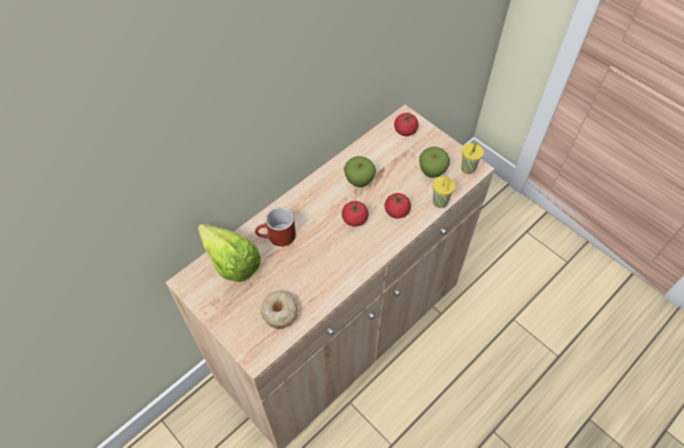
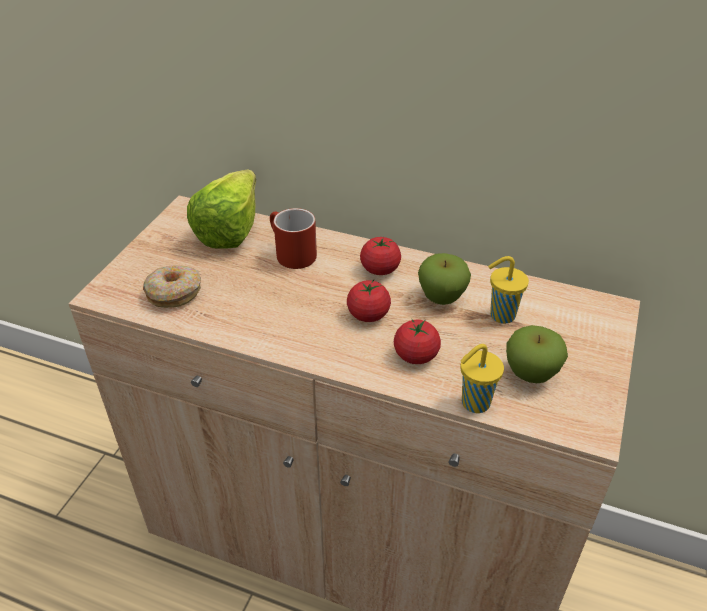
camera: 65 degrees right, 15 degrees down
tomato [394,113,419,136] -> tomato moved to [360,237,401,275]
yellow cup [461,142,484,174] -> yellow cup moved to [488,256,529,324]

